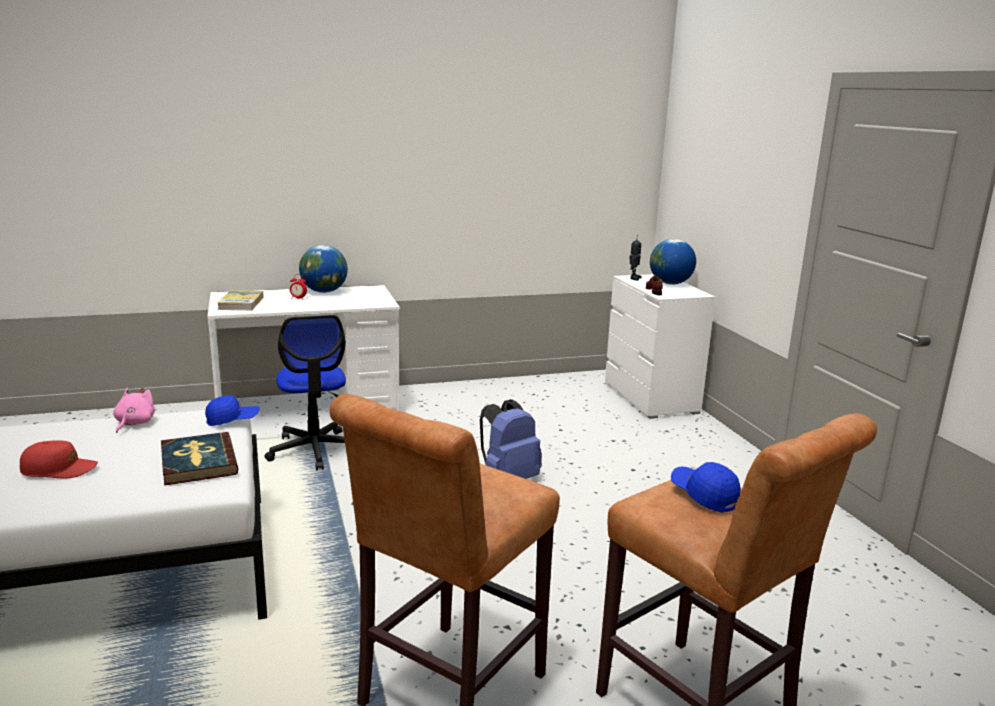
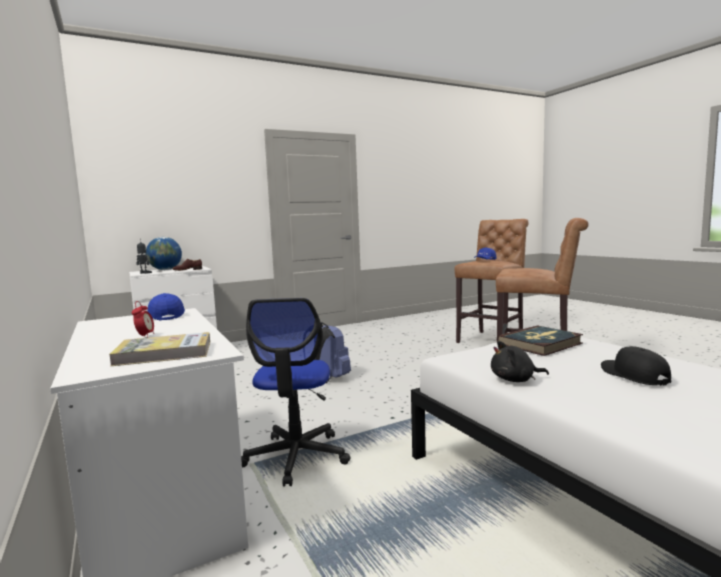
camera: 100 degrees left, 10 degrees down
red cap [20,440,98,479] -> black cap [601,346,671,386]
pink plush toy [113,388,155,433] -> black plush toy [491,341,549,382]
blue cap [205,395,260,426] -> blue cap moved to [148,293,185,321]
office chair [264,315,346,470] -> office chair turned 120 degrees clockwise [241,298,351,487]
globe [299,245,348,293] -> none

